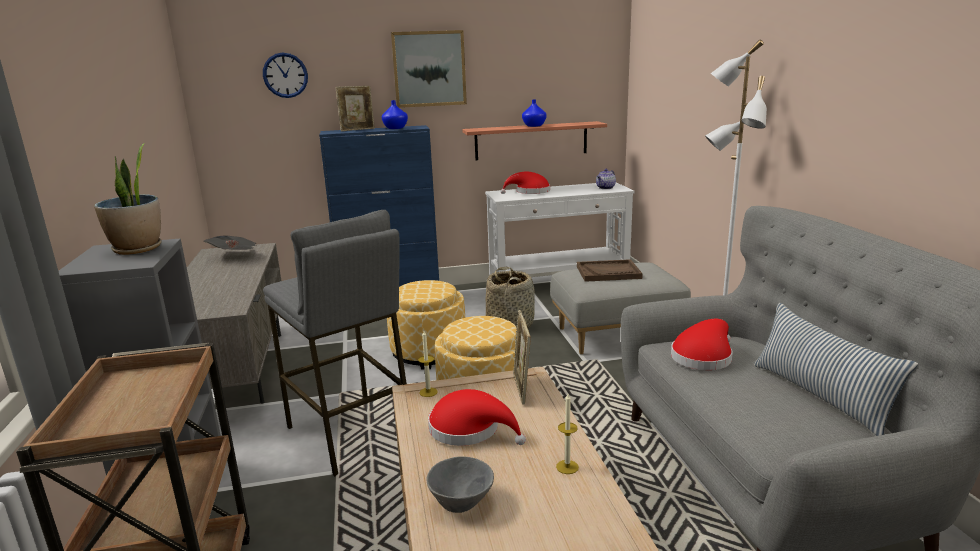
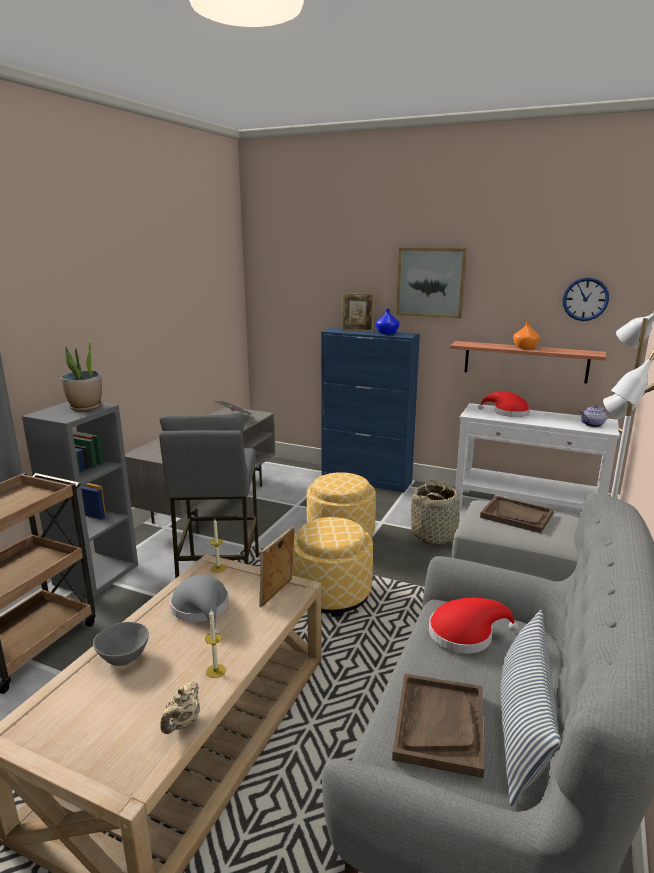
camera: 35 degrees right, 0 degrees up
wall clock [263,53,308,98] -> wall clock moved to [563,277,609,321]
red hat [428,389,526,446] -> grey hat [170,575,229,633]
blue vase [522,99,546,127] -> orange vase [513,321,540,349]
none -> beige teapot [161,681,200,734]
none -> brown tray [392,674,484,778]

